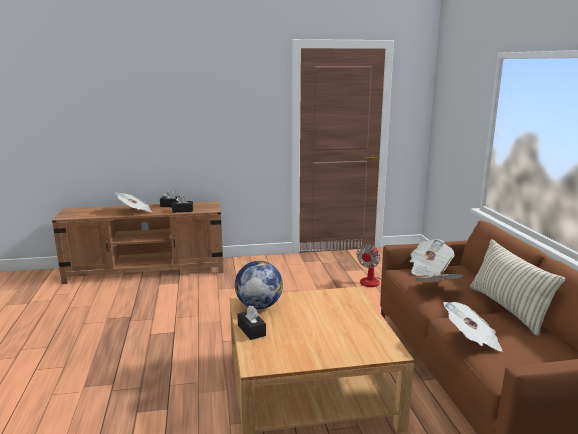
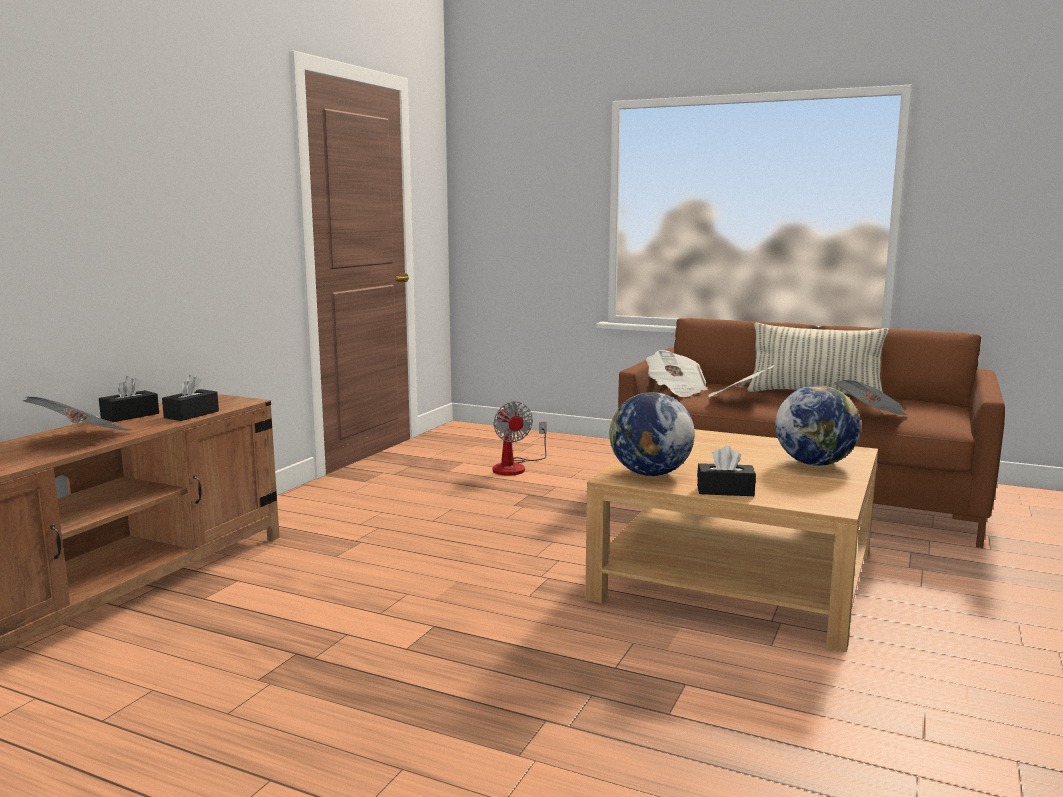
camera: 55 degrees left, 5 degrees down
none -> globe [775,385,861,466]

